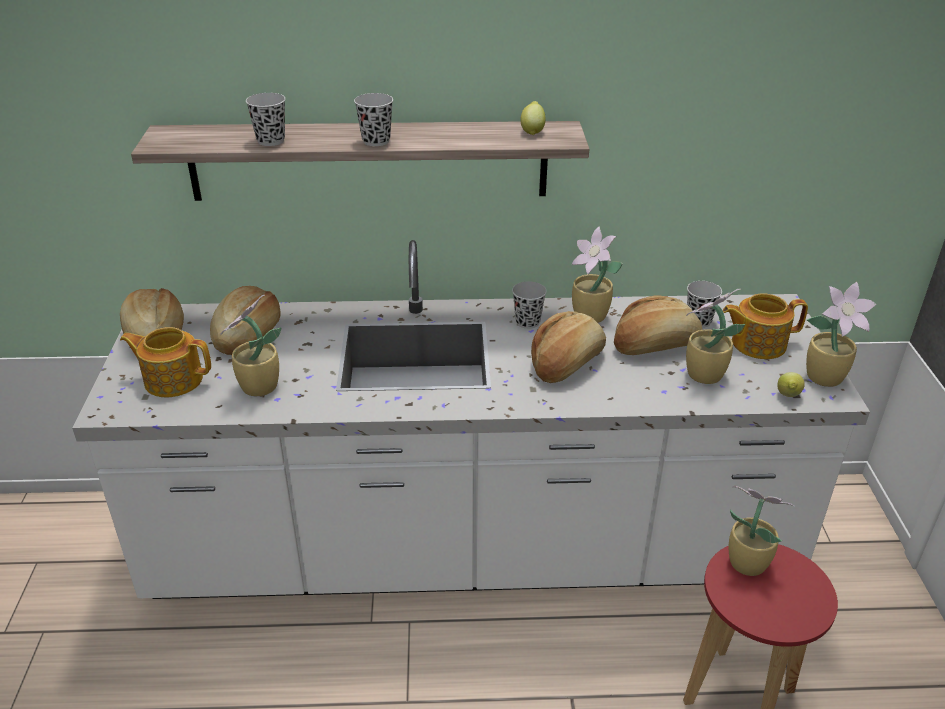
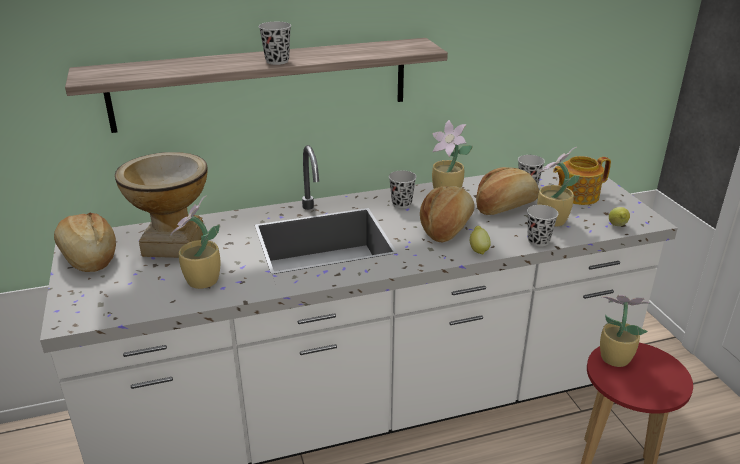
camera: 15 degrees left, 5 degrees down
teapot [120,327,211,397] -> none
bread [210,286,281,355] -> vase [115,152,207,258]
black cup [246,93,285,146] -> black cup moved to [527,205,558,247]
lemon [520,101,546,135] -> lemon moved to [470,226,491,255]
potted plant [806,282,876,387] -> none

